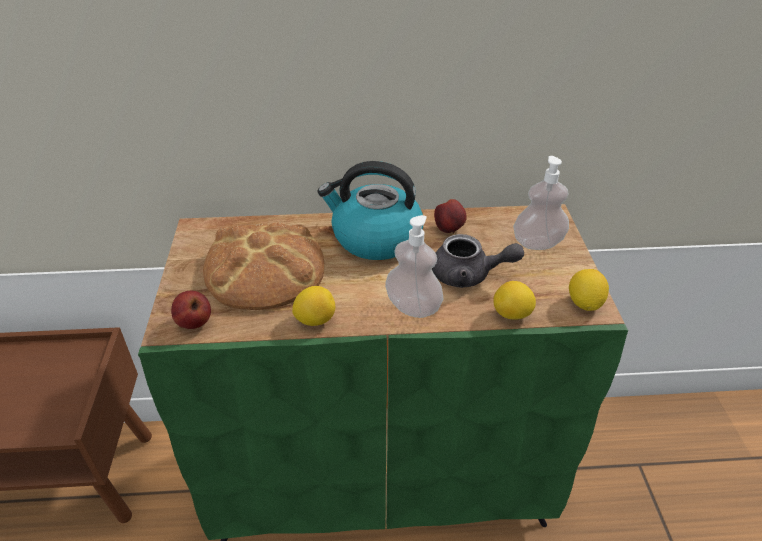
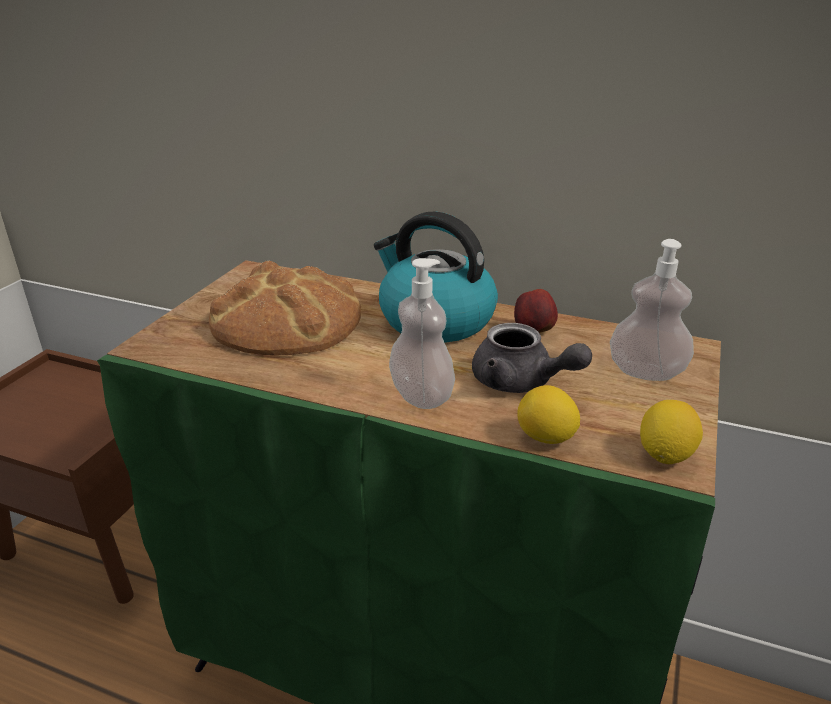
camera: 25 degrees right, 10 degrees down
apple [171,291,211,329] -> none
lemon [292,286,335,326] -> none

